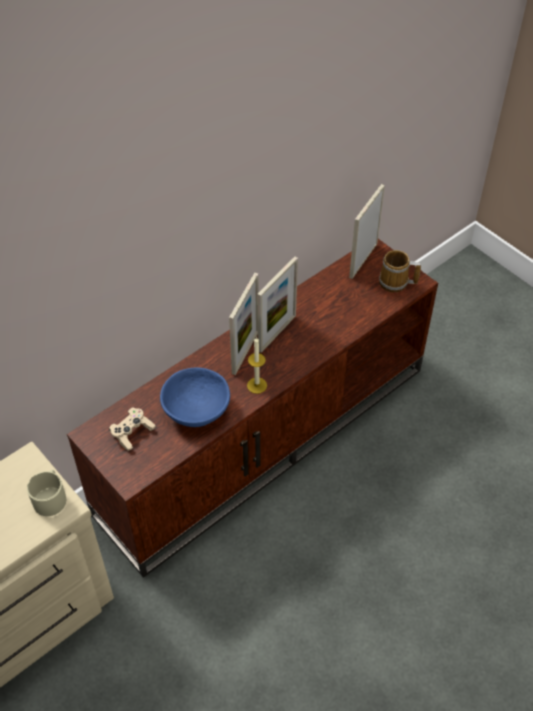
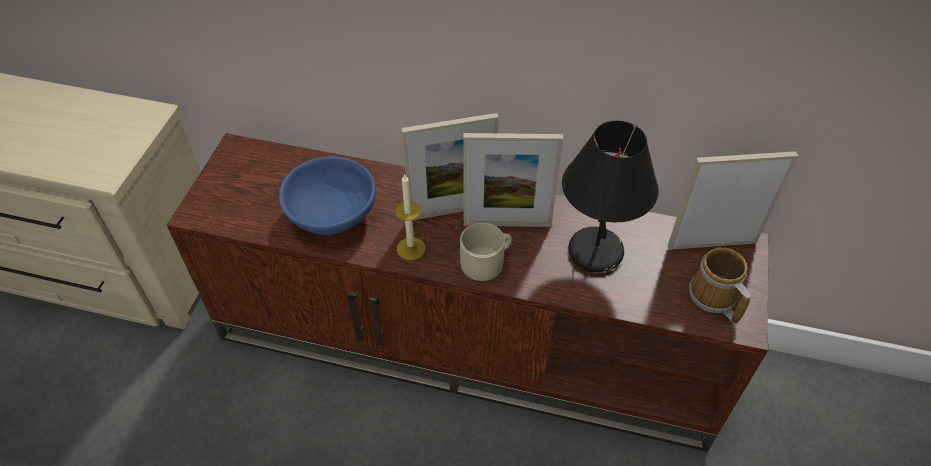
camera: 55 degrees right, 0 degrees up
beige mug [27,470,66,516] -> beige mug moved to [460,222,512,281]
beige game controller [109,407,156,451] -> none
none -> black table lamp [562,121,659,272]

